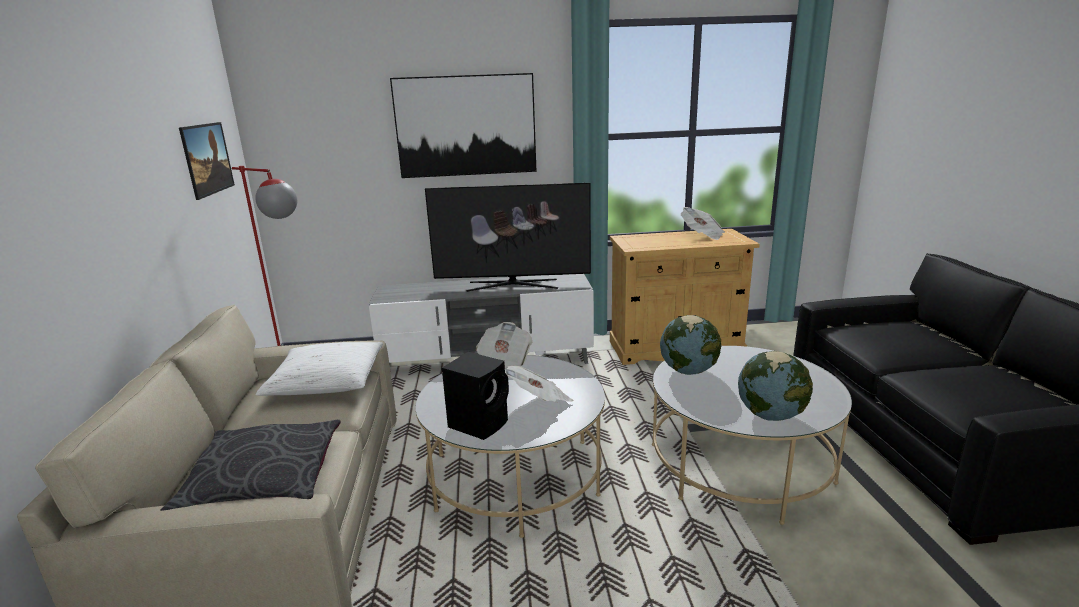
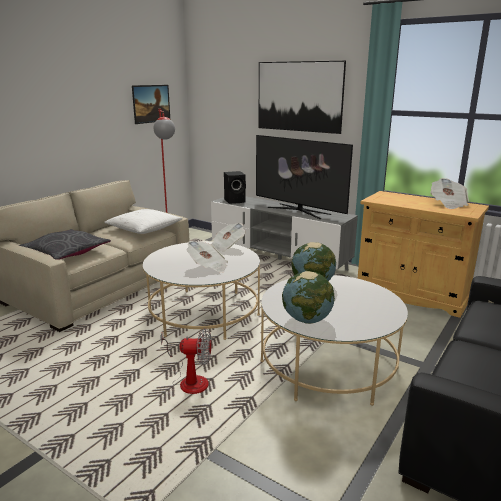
camera: 40 degrees right, 0 degrees up
black speaker [442,352,509,440] -> black speaker moved to [224,171,246,204]
none -> fan [160,328,212,394]

